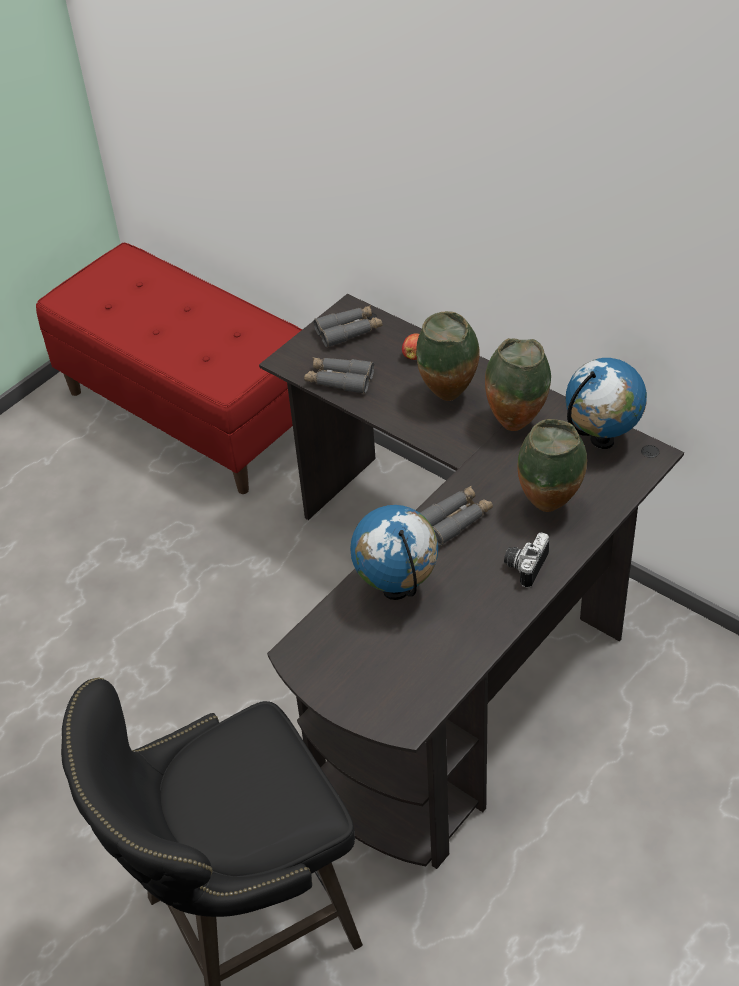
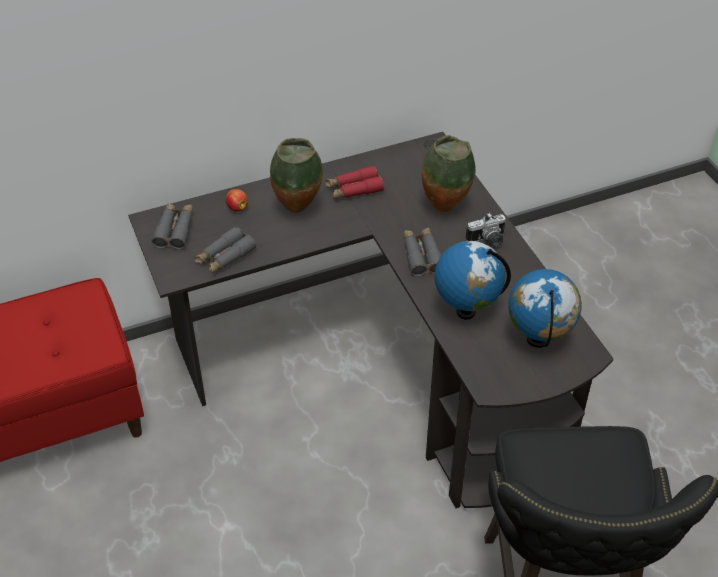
camera: 65 degrees left, 0 degrees up
vase [485,338,551,431] -> red binoculars [325,165,384,199]
camera [504,532,549,588] -> camera turned 75 degrees counterclockwise [466,213,506,247]
globe [566,358,647,449] -> globe moved to [508,269,582,348]

